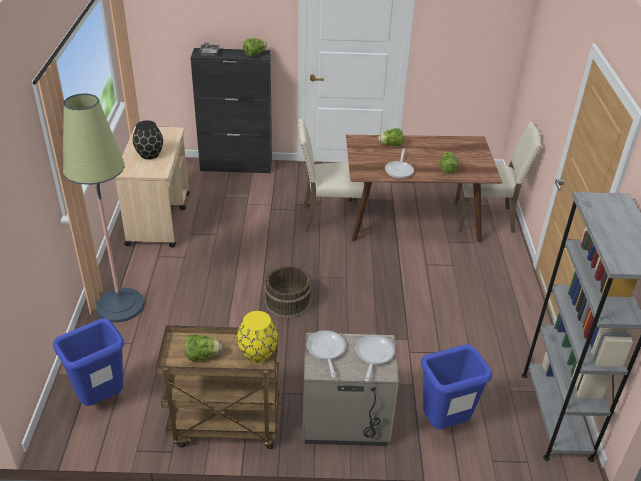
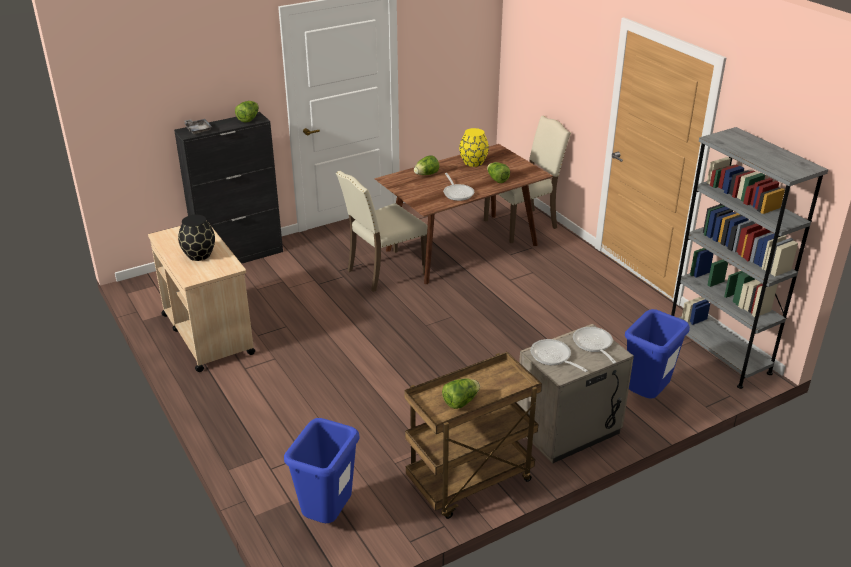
camera: 30 degrees left, 5 degrees down
floor lamp [63,93,144,322] -> none
yellow vase [237,311,278,363] -> yellow vase moved to [459,128,489,167]
brown bucket [265,266,311,318] -> none

